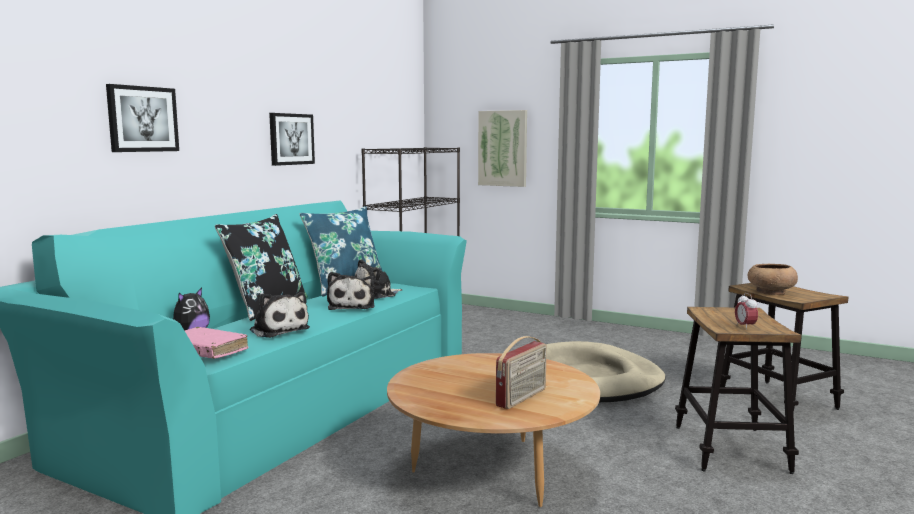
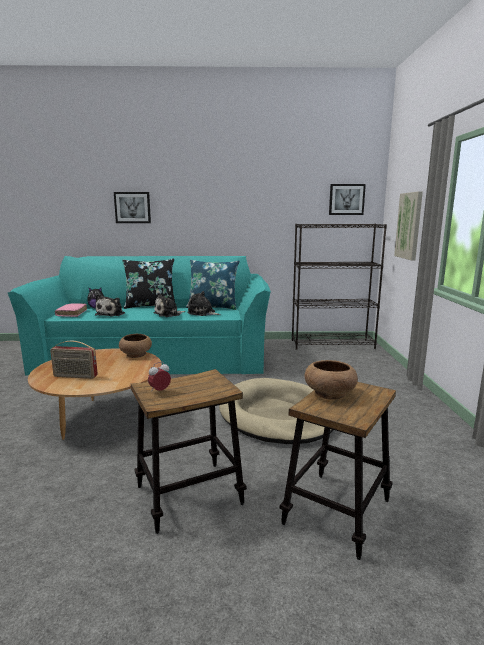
camera: 60 degrees right, 5 degrees up
picture [269,113,315,166] -> picture moved to [329,184,366,215]
none -> brown bowl [119,334,152,358]

